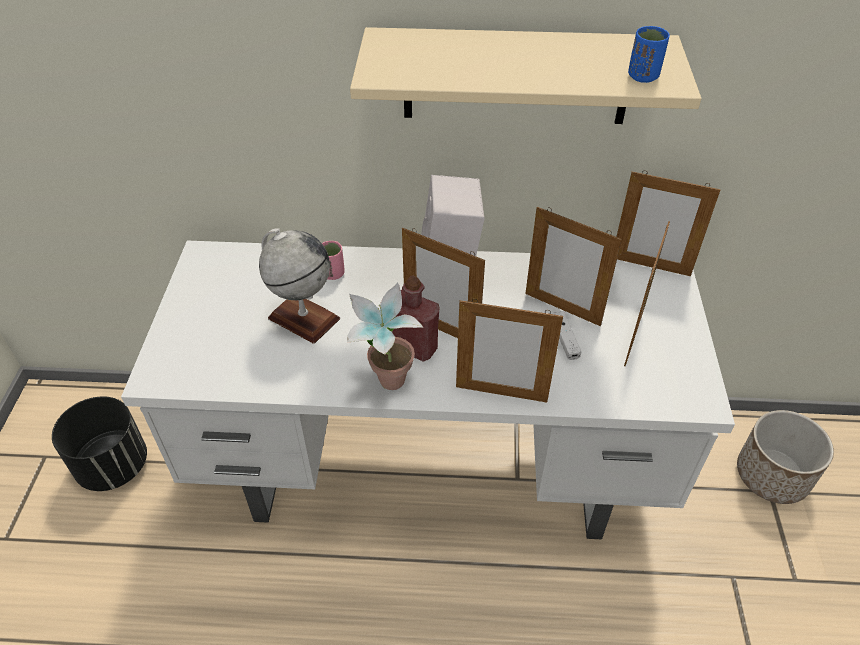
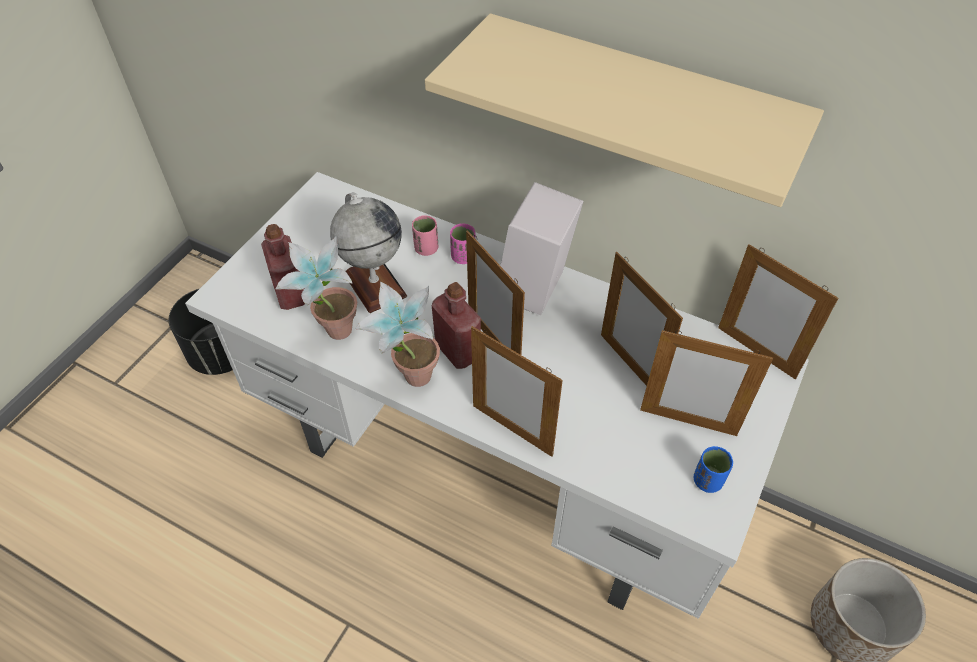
camera: 25 degrees right, 5 degrees up
white game controller [552,312,581,360] -> none
picture frame [624,221,670,366] -> picture frame turned 60 degrees clockwise [640,330,773,436]
blue cup [628,26,670,83] -> blue cup moved to [694,446,733,493]
none -> red bottle [261,224,305,310]
none -> potted plant [276,236,357,340]
none -> pink cup [450,223,475,264]

